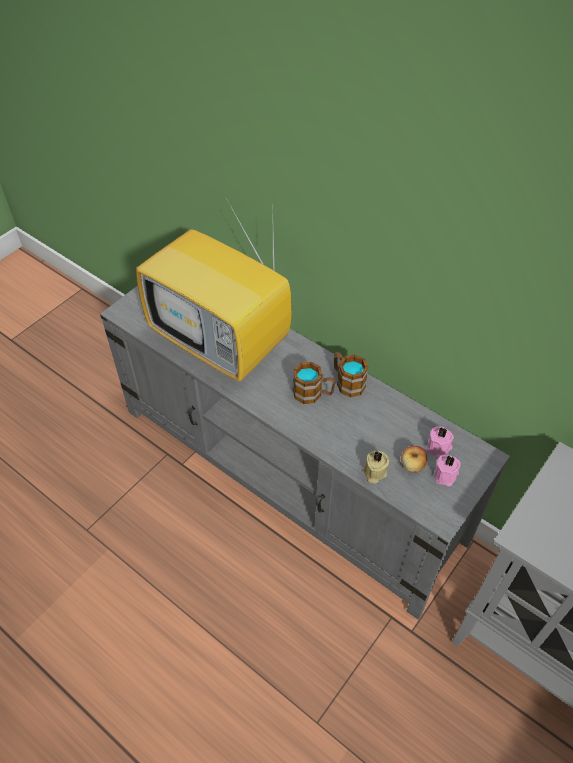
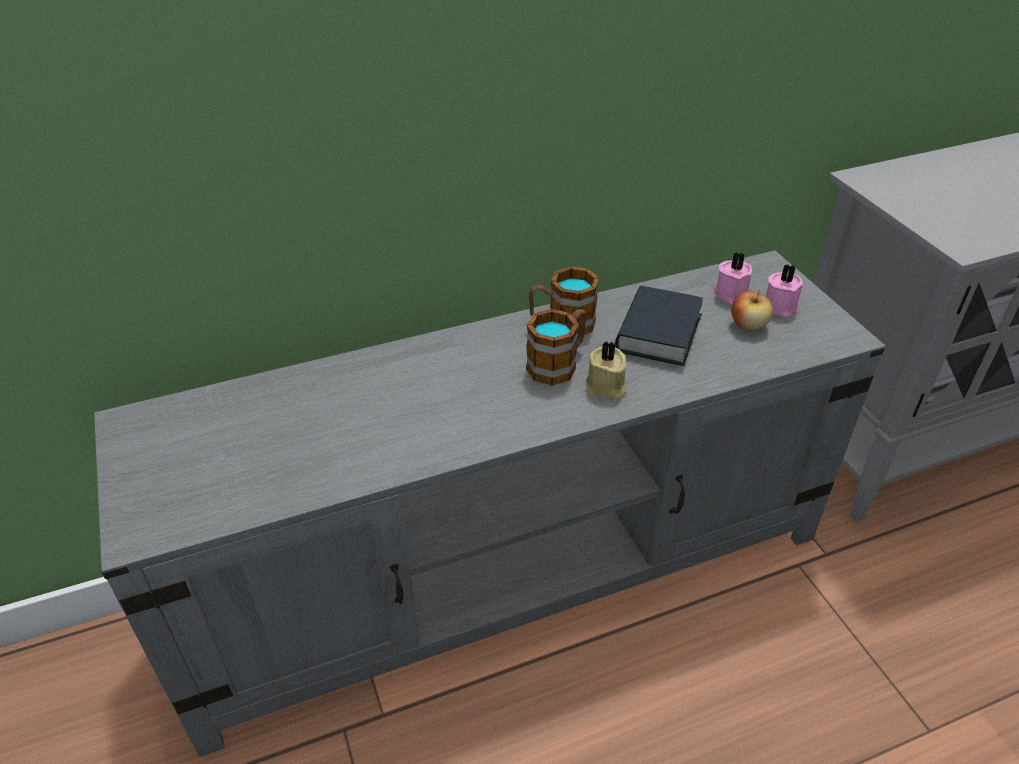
camera: 60 degrees left, 10 degrees down
television [136,198,292,381] -> none
beige candle [363,450,389,484] -> beige candle moved to [586,341,627,400]
none -> book [615,285,703,366]

